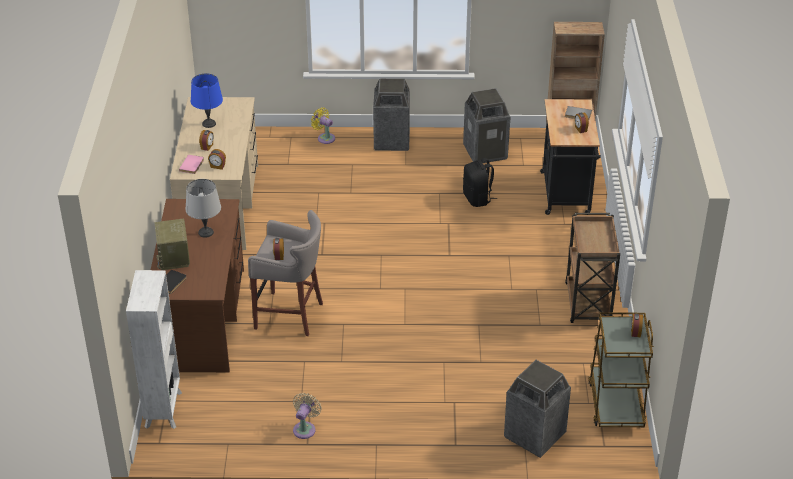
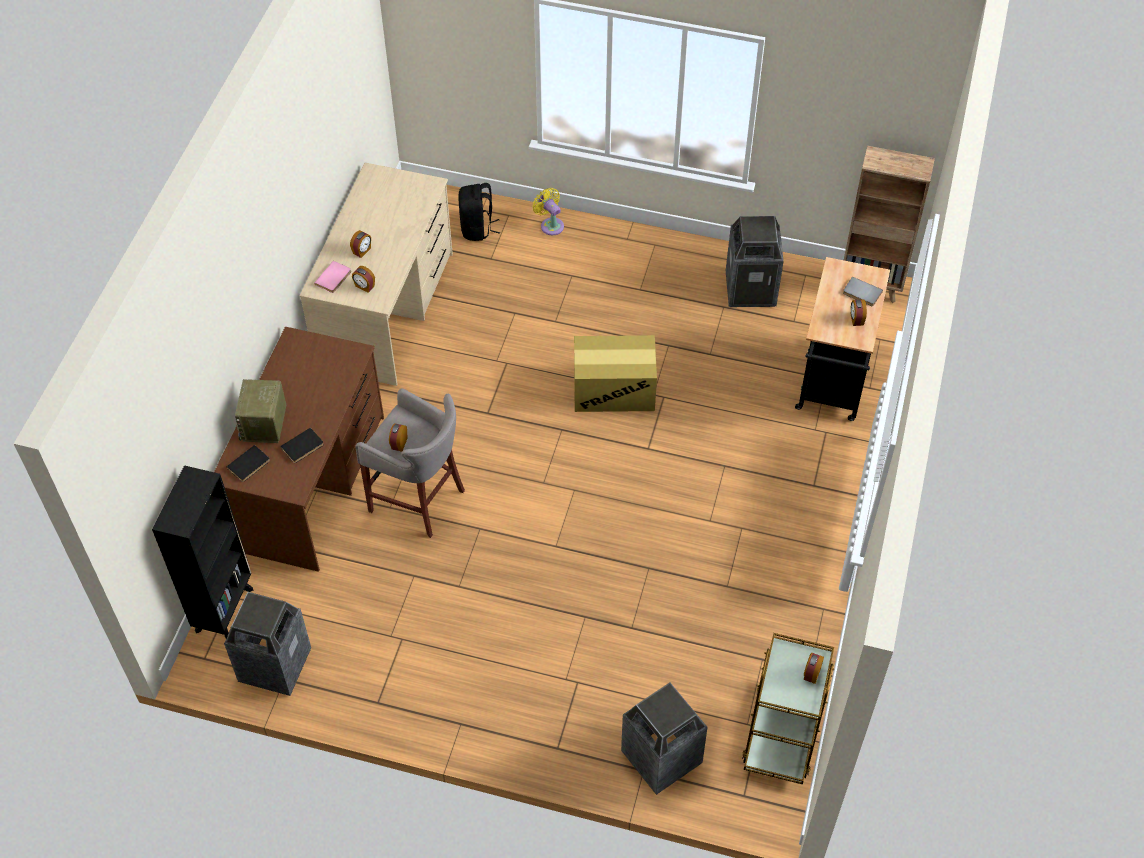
camera: 15 degrees right, 15 degrees up
white bookcase [126,270,182,429] -> black bookcase [152,465,253,638]
grey table lamp [185,179,221,238] -> none
blue table lamp [191,73,223,128] -> none
beige fan [293,393,322,439] -> none
trash can [373,79,410,151] -> trash can moved to [224,592,311,696]
black backpack [463,158,497,207] -> black backpack moved to [459,183,500,241]
brown cart [565,213,620,323] -> none
none -> black book [280,428,324,463]
none -> cardboard box [574,335,657,412]

